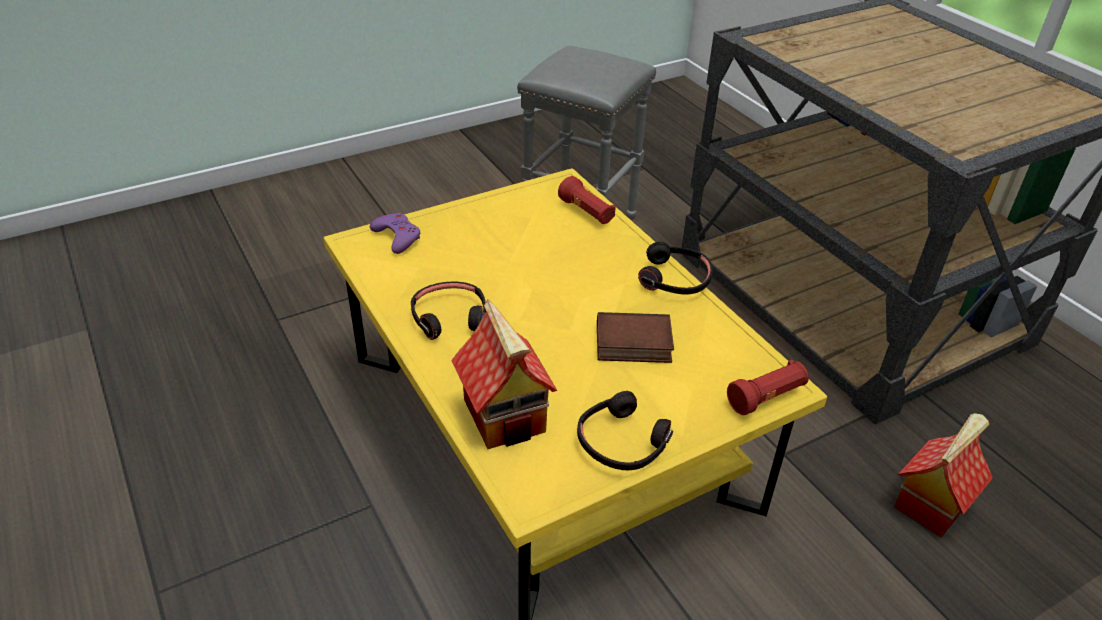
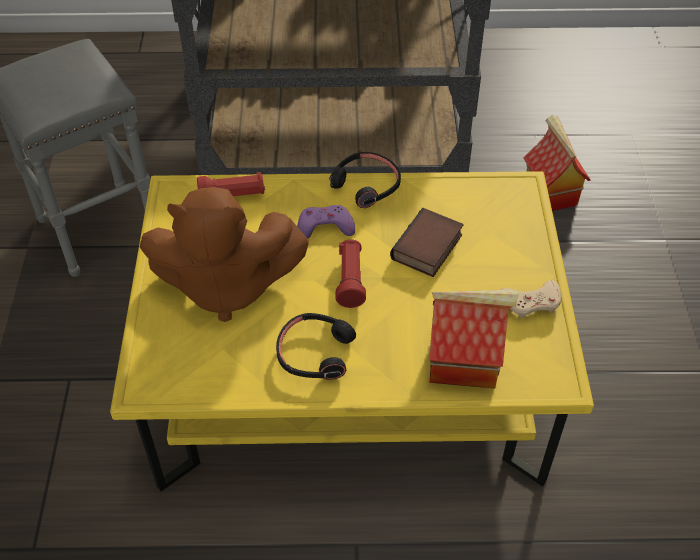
camera: 60 degrees left, 10 degrees up
purple game controller [370,213,420,254] -> purple game controller moved to [297,205,355,239]
black headphones [577,391,673,470] -> beige game controller [500,280,561,319]
red flashlight [727,360,809,415] -> red flashlight moved to [335,239,366,308]
none -> brown plush toy [140,187,309,322]

